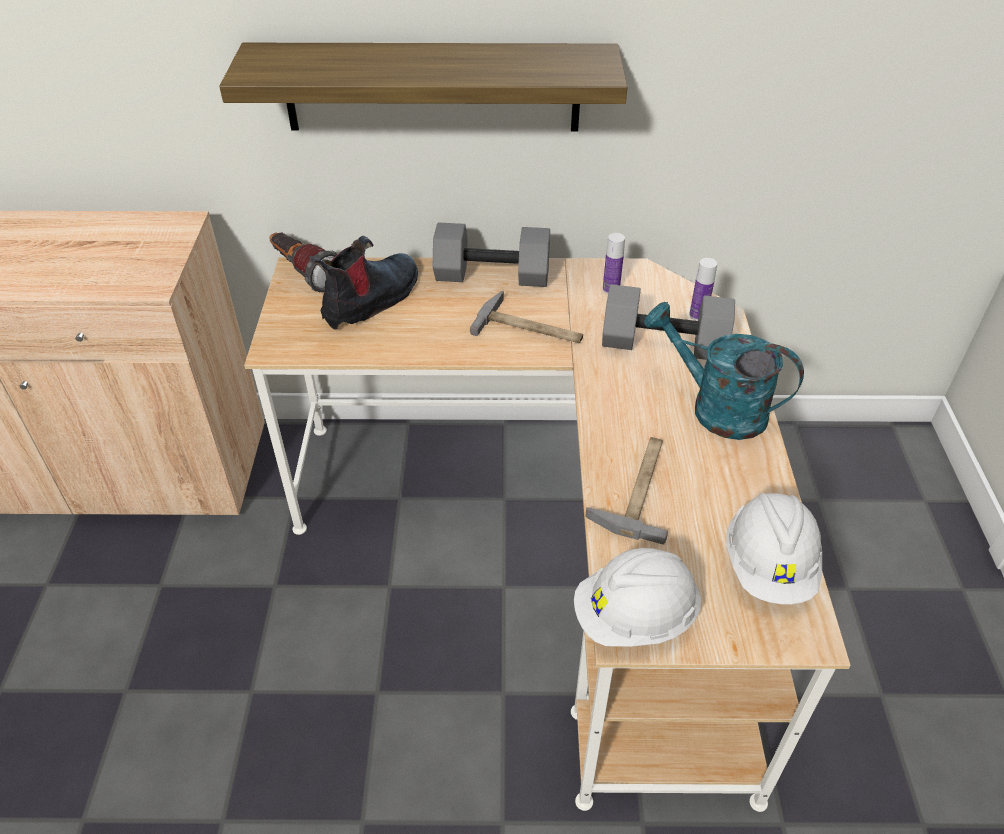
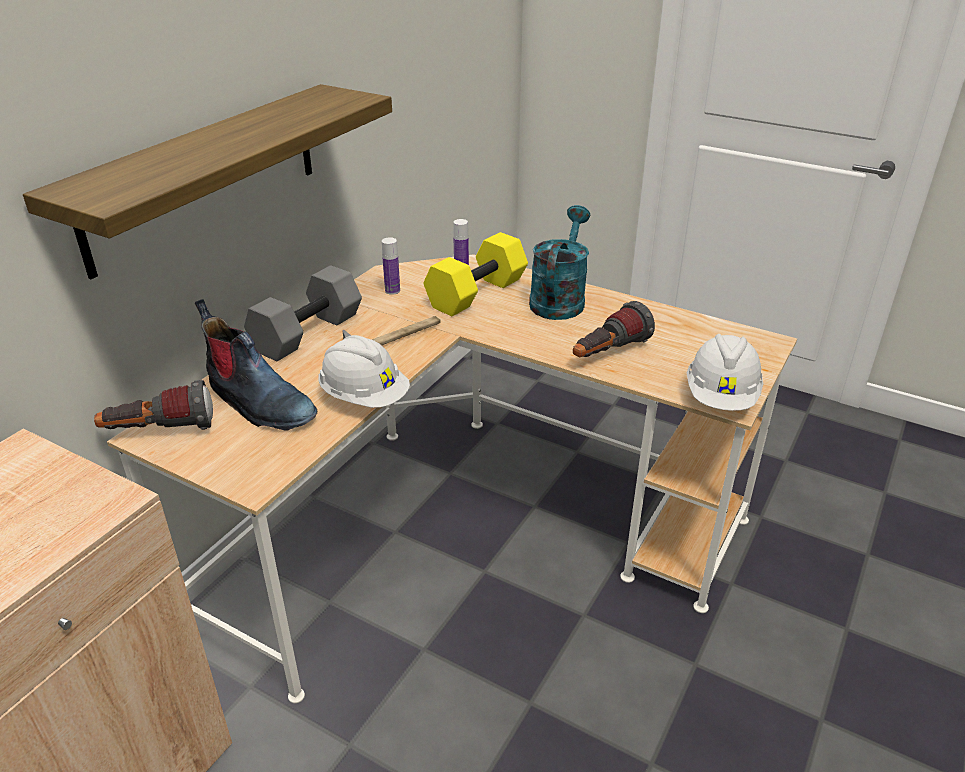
camera: 60 degrees left, 10 degrees down
boot [309,236,418,330] -> boot turned 150 degrees clockwise [195,299,317,430]
hammer [585,437,668,545] -> flashlight [573,301,655,357]
grey dumbbell [602,284,735,360] -> yellow dumbbell [424,232,528,316]
turquoise watering can [644,302,804,440] -> turquoise watering can turned 135 degrees clockwise [529,205,590,320]
white hard hat [726,493,822,604] -> white hard hat moved to [318,335,410,408]

